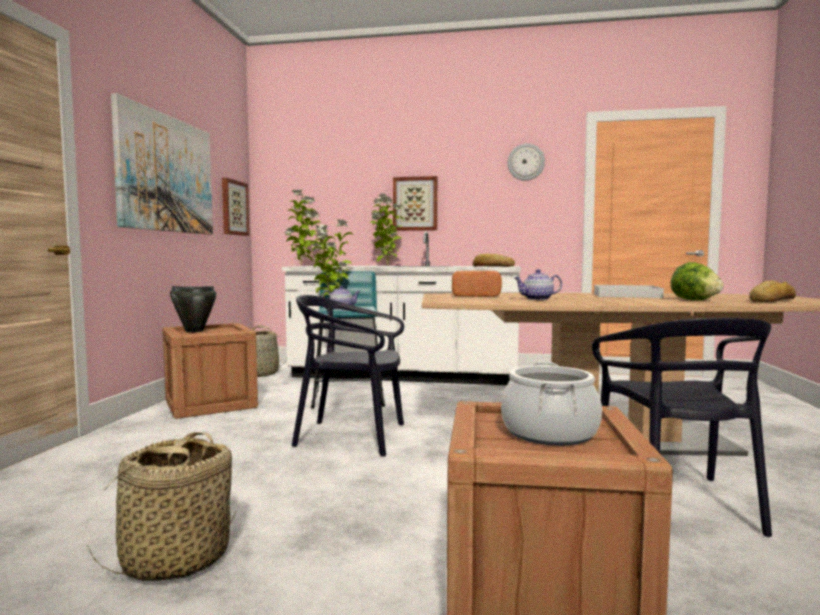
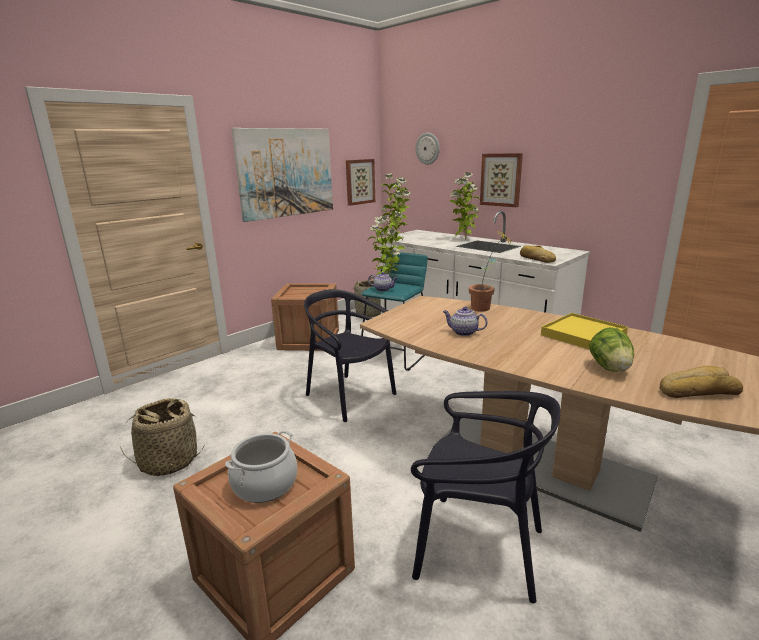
camera: 35 degrees right, 15 degrees up
black cooking pot [170,286,217,332] -> none
bread [452,271,502,297] -> none
wall clock [508,143,545,181] -> wall clock moved to [416,133,440,165]
black chair [592,318,772,537] -> black chair turned 105 degrees counterclockwise [411,391,560,604]
white tray [594,285,664,298] -> yellow tray [541,313,628,350]
none -> potted plant [469,231,511,312]

